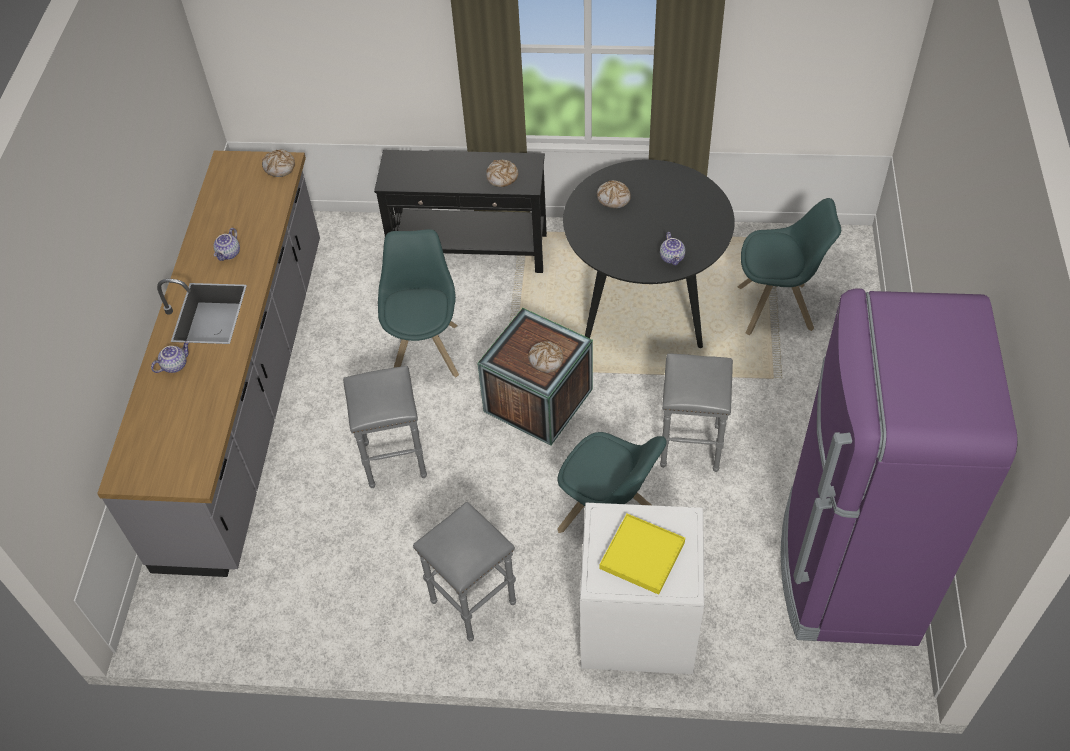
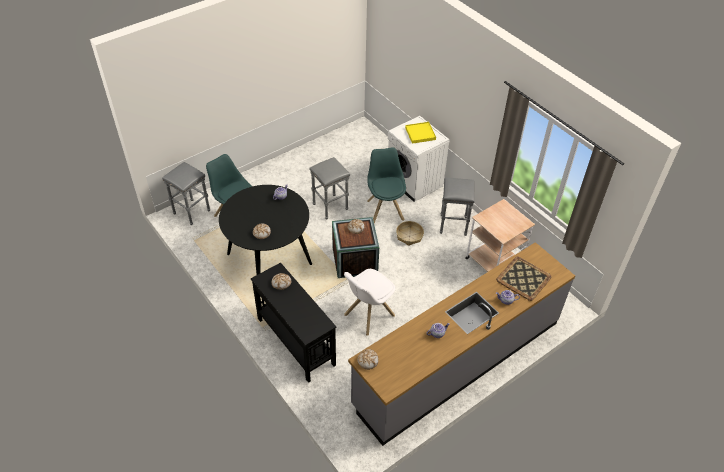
camera: 135 degrees left, 5 degrees down
grey stool [343,366,427,488] -> grey stool moved to [162,162,210,225]
turquoise chair [378,229,459,377] -> white chair [344,269,396,336]
purple fridge [781,288,1018,646] -> none
none -> basket [396,221,424,246]
none -> beige cart [465,199,535,272]
none -> tray [496,256,552,301]

